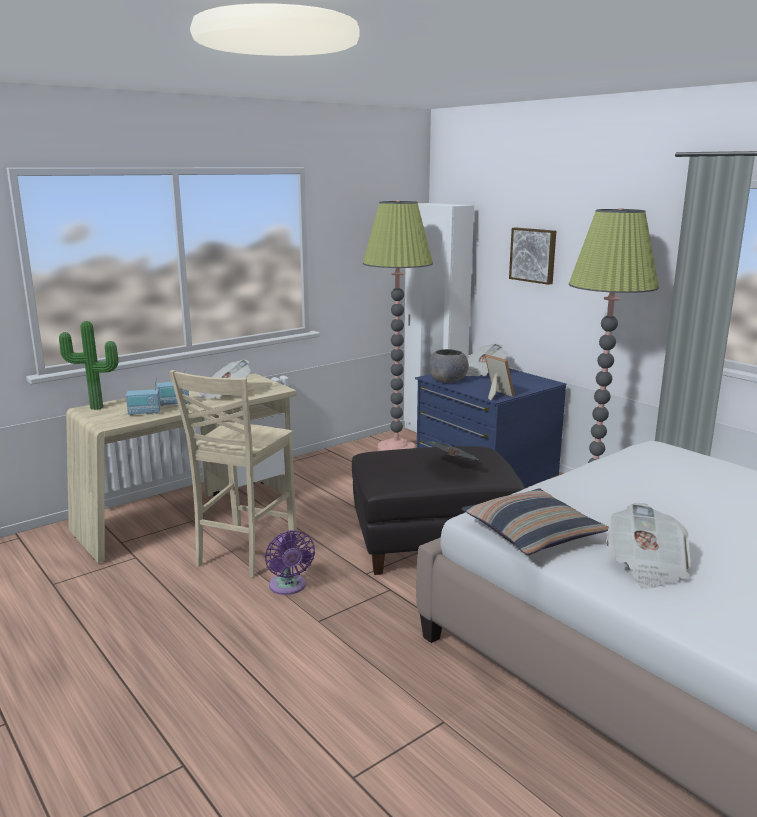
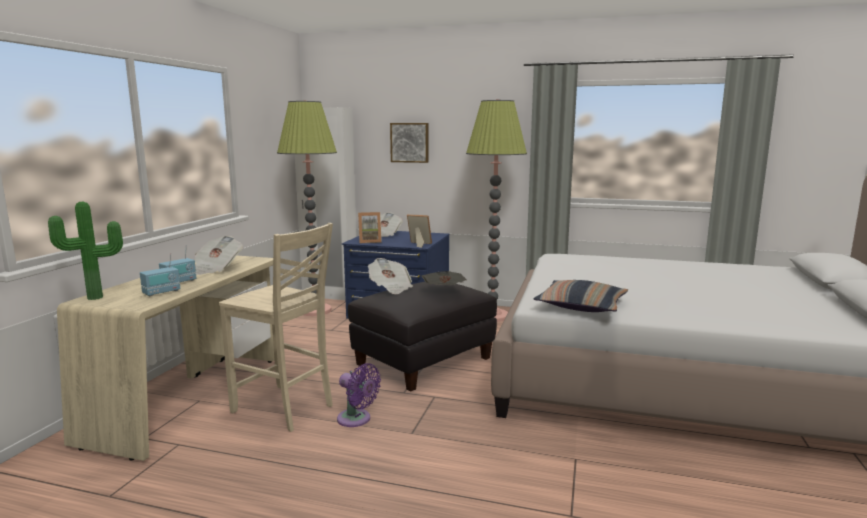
camera: 35 degrees left, 5 degrees down
beige chair [170,370,297,578] -> beige chair turned 45 degrees counterclockwise [219,223,333,432]
grey bowl [429,349,469,383] -> picture frame [358,212,382,243]
newspaper [606,503,691,589] -> newspaper moved to [368,258,413,294]

